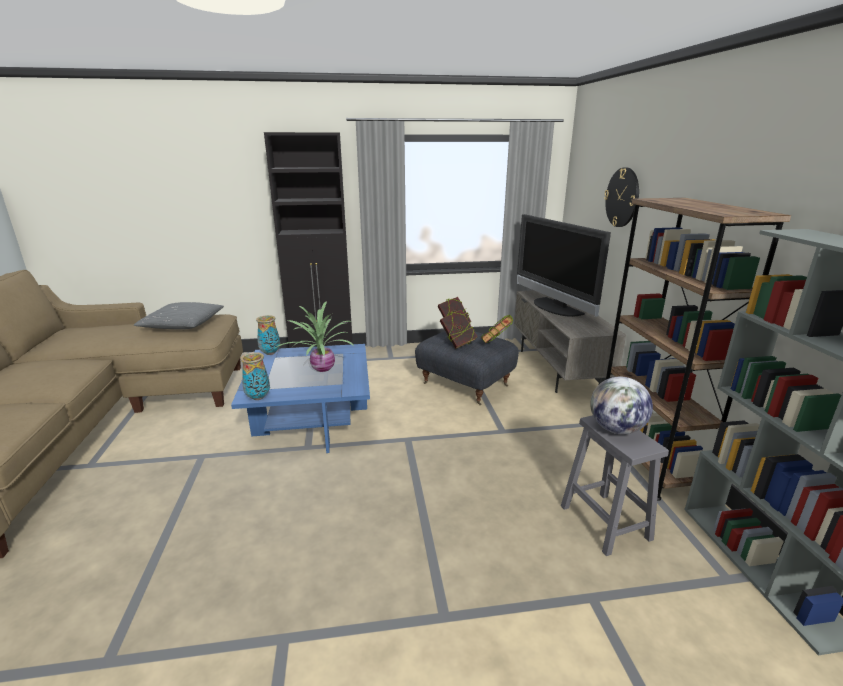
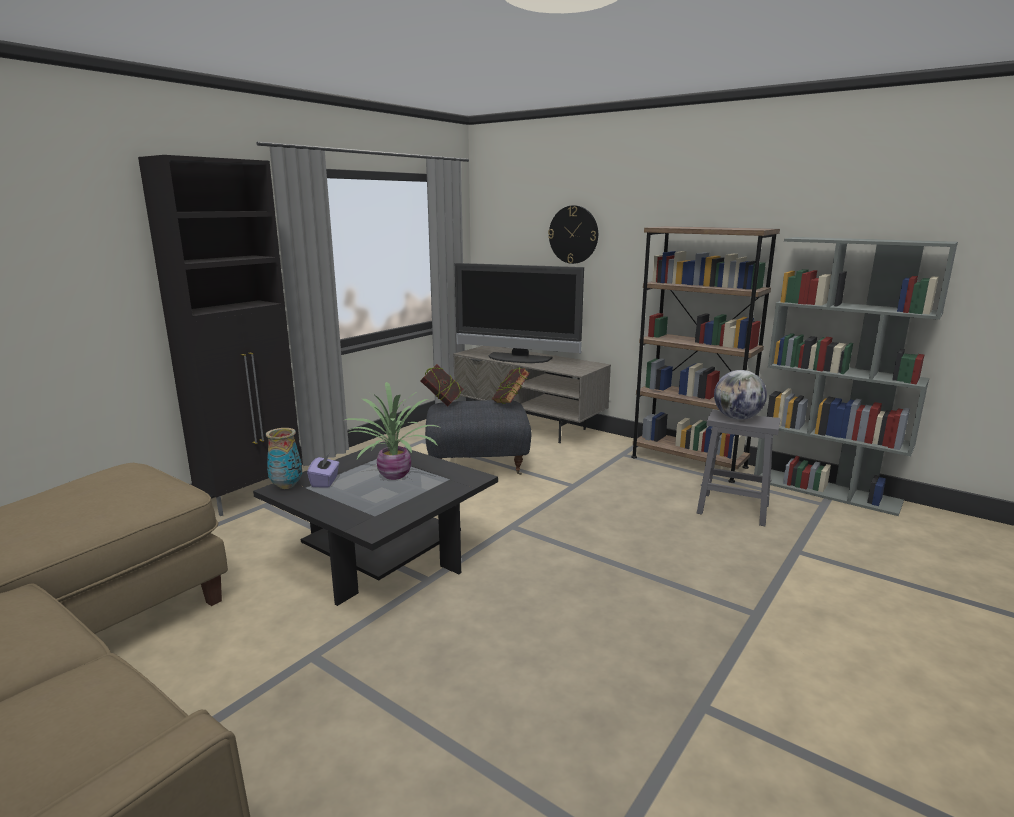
camera: 45 degrees left, 5 degrees down
grey pillow [134,302,224,330] -> none
blue coffee table [231,344,370,453] -> black coffee table [253,441,498,606]
vase [240,352,270,400] -> none
book [440,310,477,349] -> none
none -> purple tissue box [307,454,339,487]

